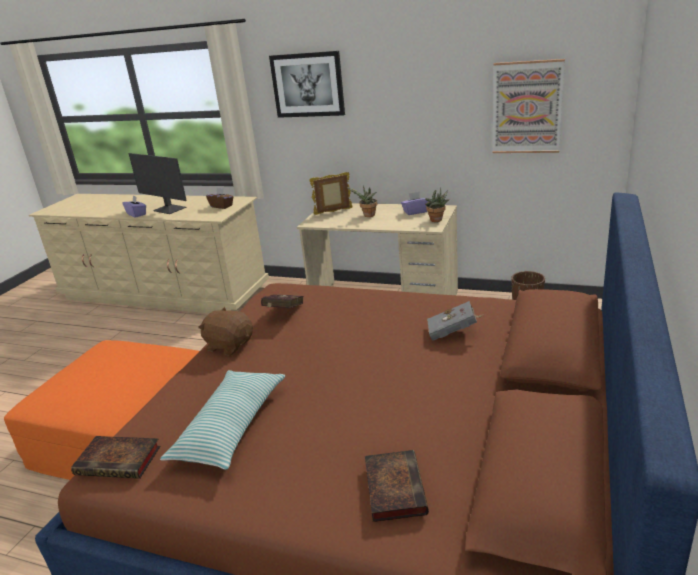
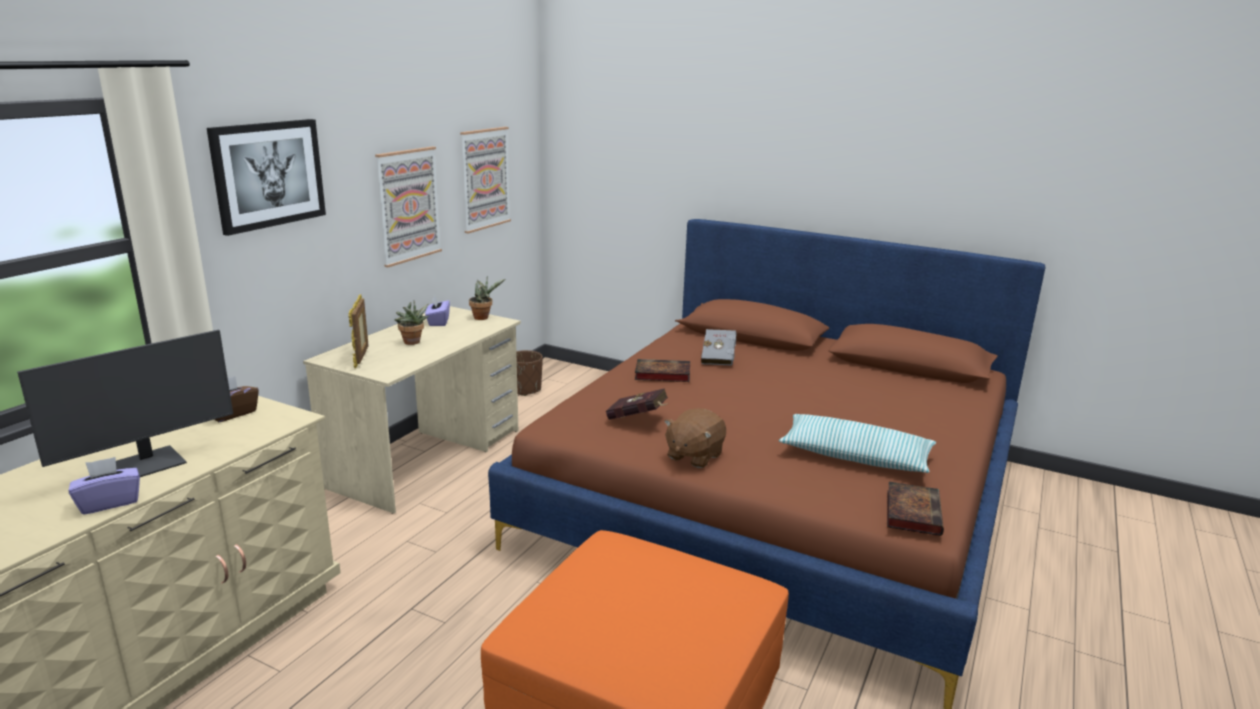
camera: 85 degrees left, 5 degrees down
book [365,450,429,522] -> book moved to [635,359,690,382]
none -> picture [375,147,442,267]

